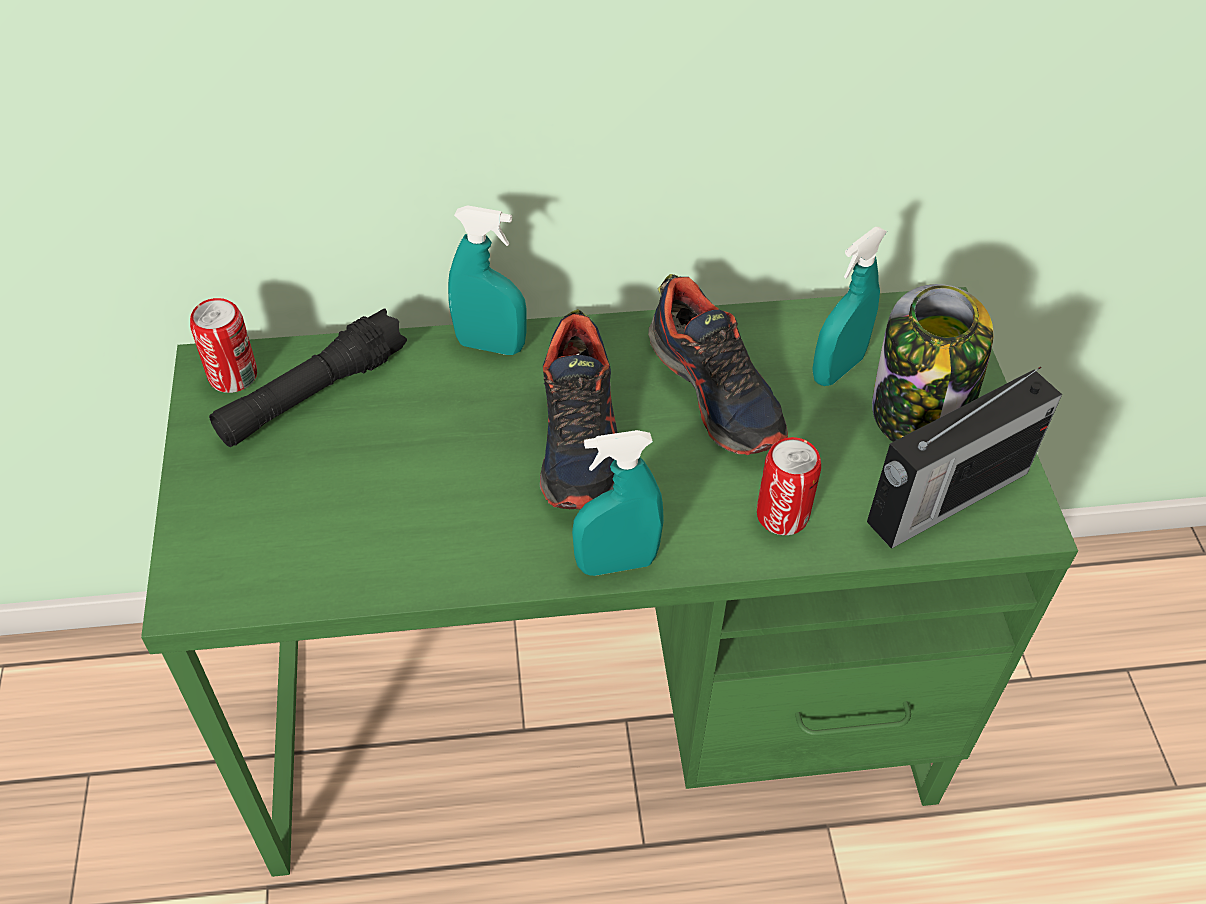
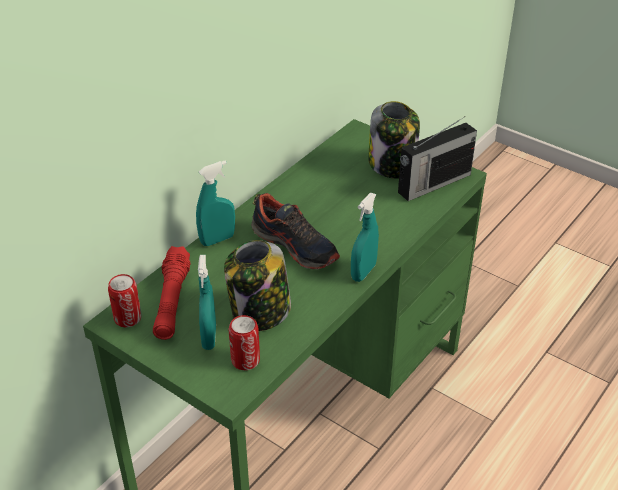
camera: 45 degrees left, 10 degrees down
black flashlight [209,308,407,447] -> red flashlight [153,246,190,340]
shoe [648,274,788,455] -> none
can [757,437,821,535] -> can moved to [229,315,260,370]
turquoise spray bottle [812,227,887,386] -> turquoise spray bottle moved to [198,255,216,350]
radio [867,367,1062,549] -> radio turned 45 degrees clockwise [398,117,477,201]
none -> jar [224,240,291,331]

